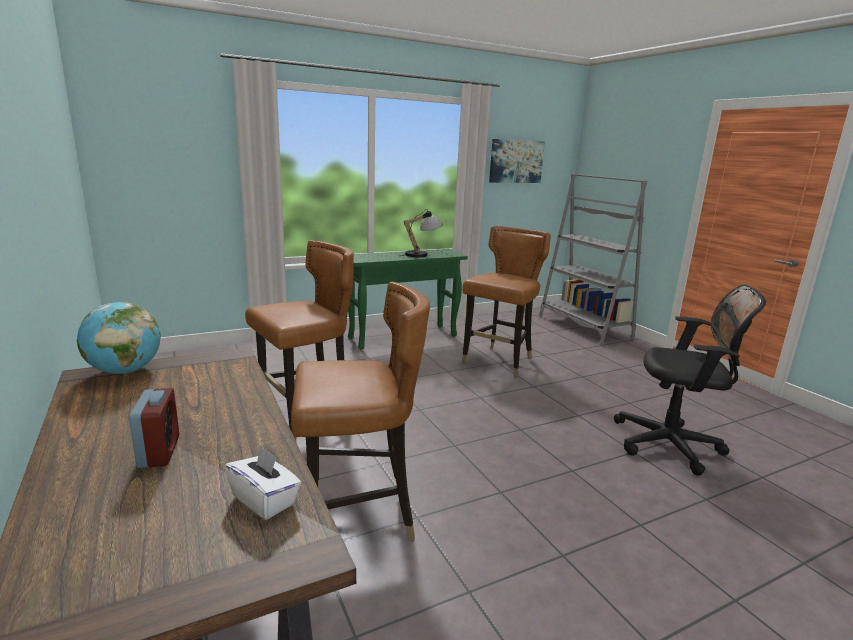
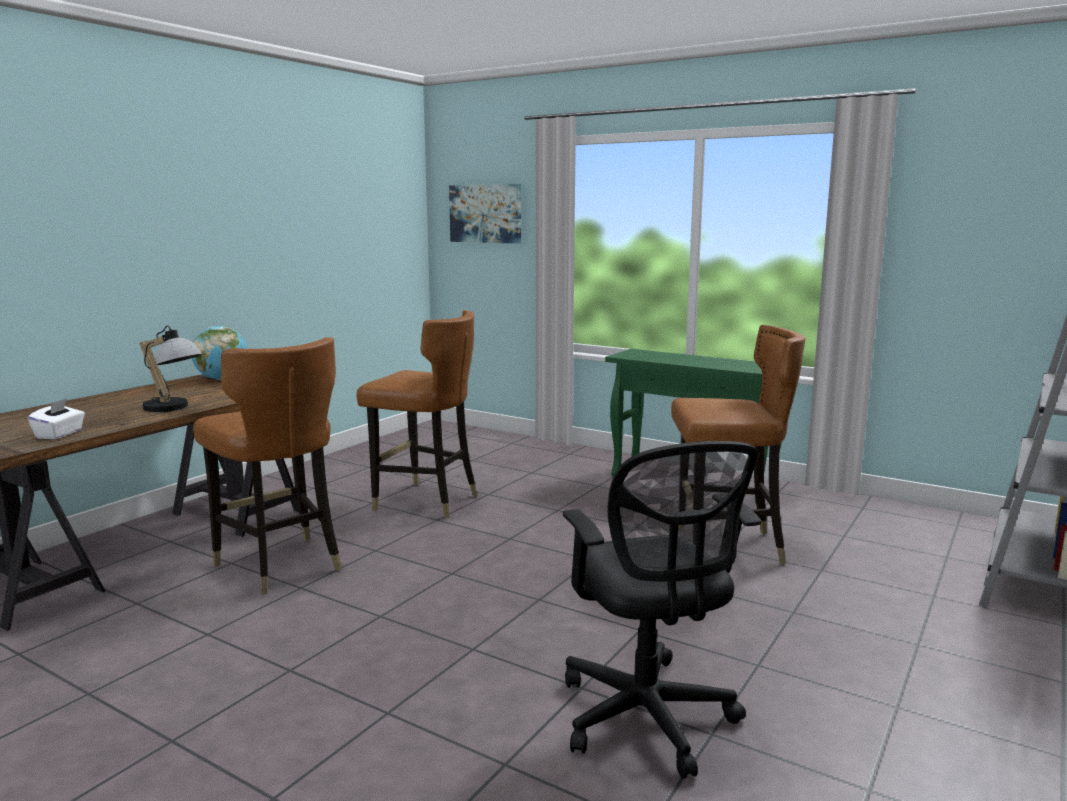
camera: 60 degrees right, 5 degrees down
alarm clock [129,388,179,468] -> none
table lamp [401,209,443,257] -> table lamp moved to [139,325,202,412]
picture [489,139,545,183] -> picture moved to [449,184,521,244]

